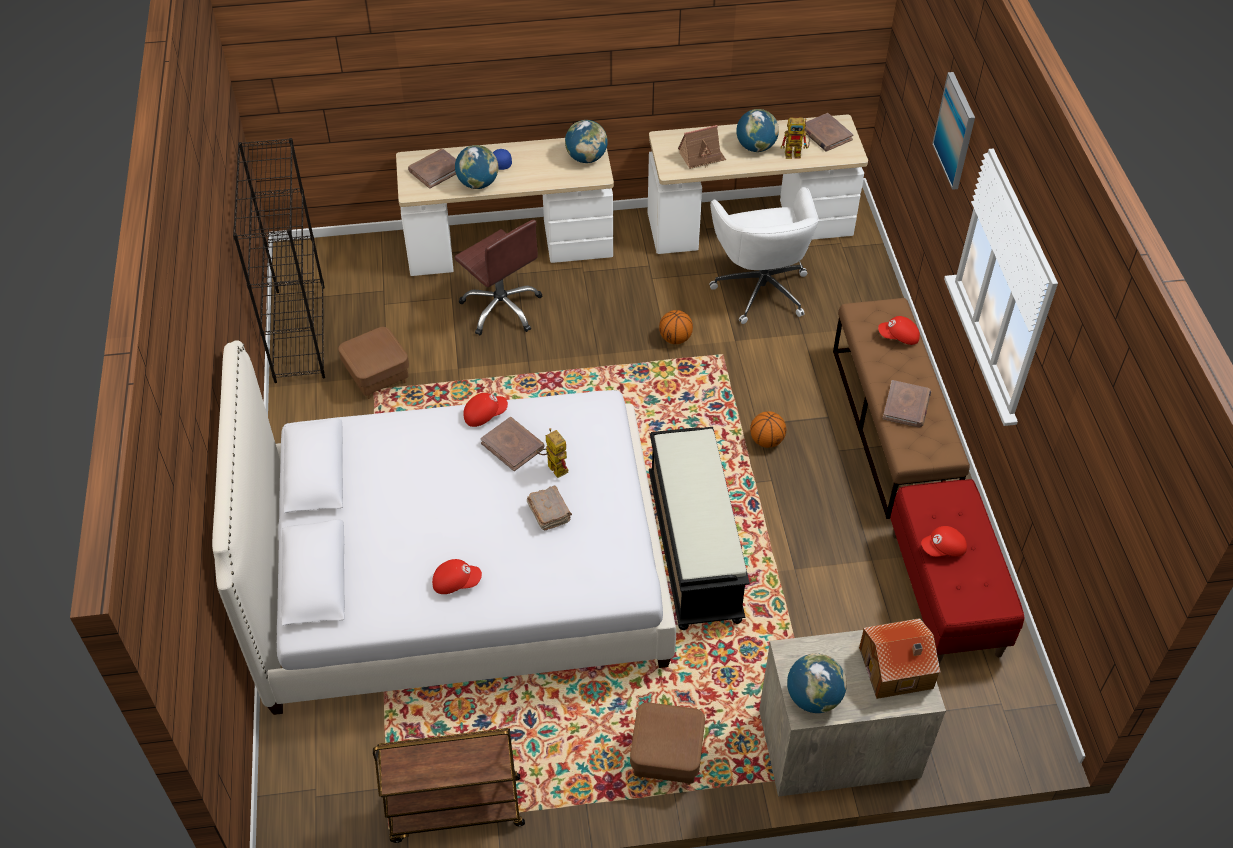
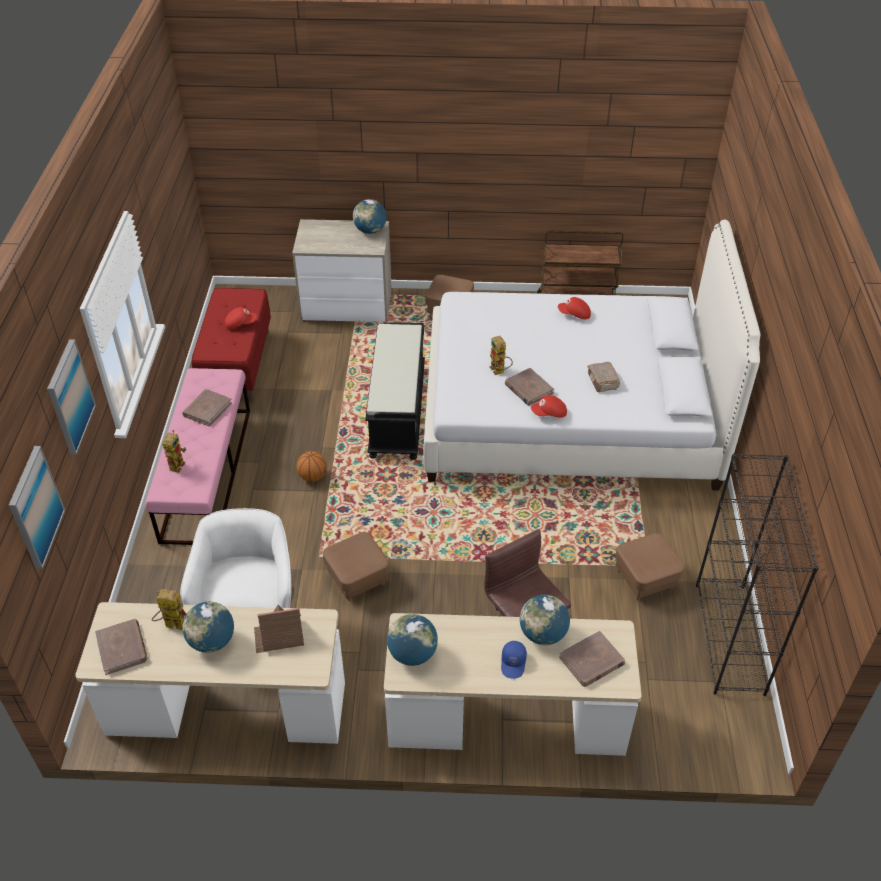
camera: 170 degrees left, 5 degrees down
brown book [527,486,572,530] -> brown book moved to [587,362,620,392]
basketball [659,310,693,344] -> brown ottoman [323,532,389,601]
brown bench [833,298,970,519] -> pink bench [145,368,250,545]
toy house [859,618,940,699] -> none
red cap [878,316,920,345] -> toy robot [162,430,186,473]
none -> picture [9,446,65,569]

